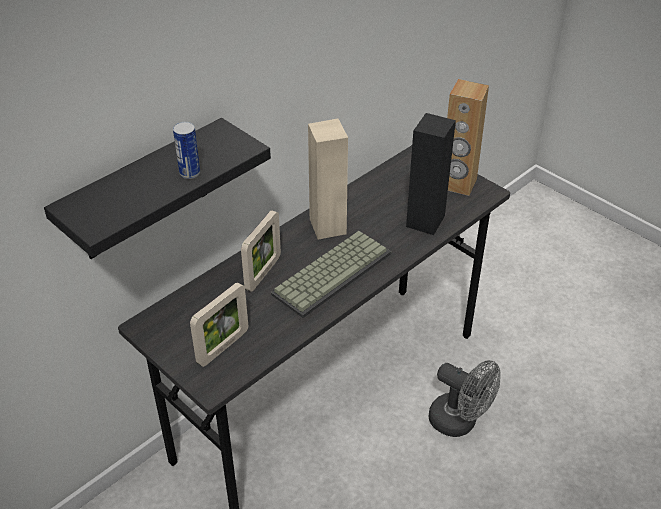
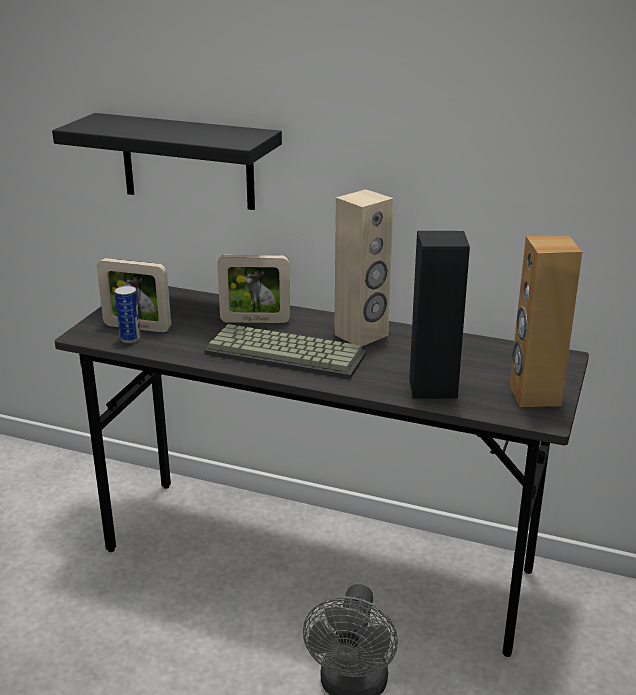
camera: 65 degrees right, 15 degrees down
can [173,122,200,179] -> can moved to [115,286,141,343]

